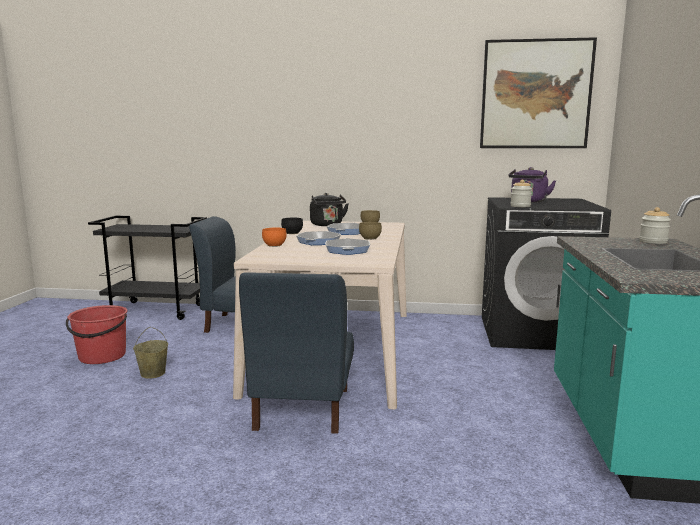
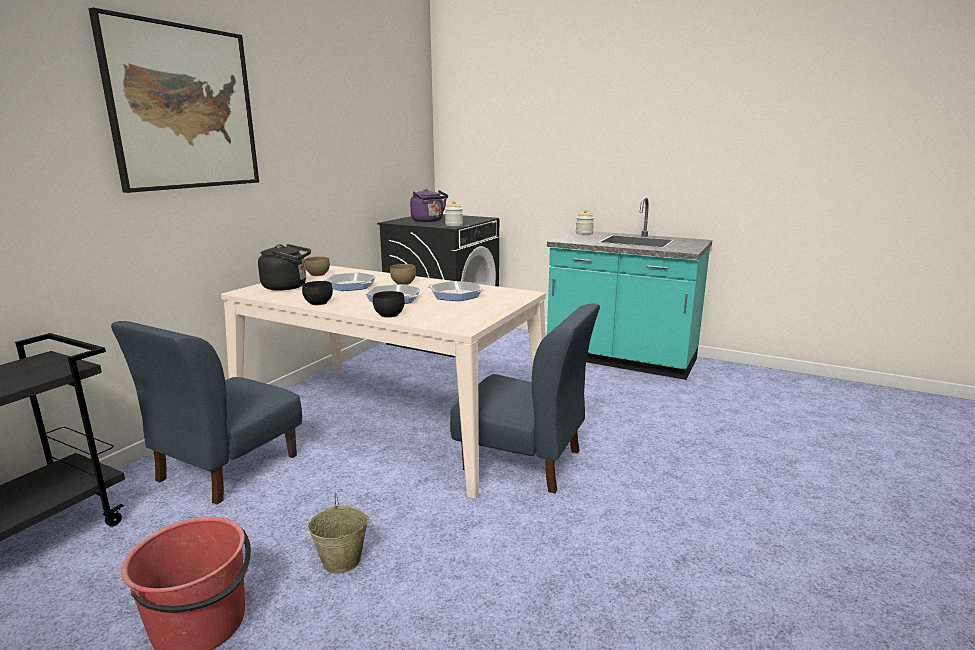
camera: 70 degrees left, 5 degrees up
orange bowl [262,228,287,247] -> black bowl [373,291,405,318]
picture [480,37,597,148] -> picture moved to [88,7,259,193]

